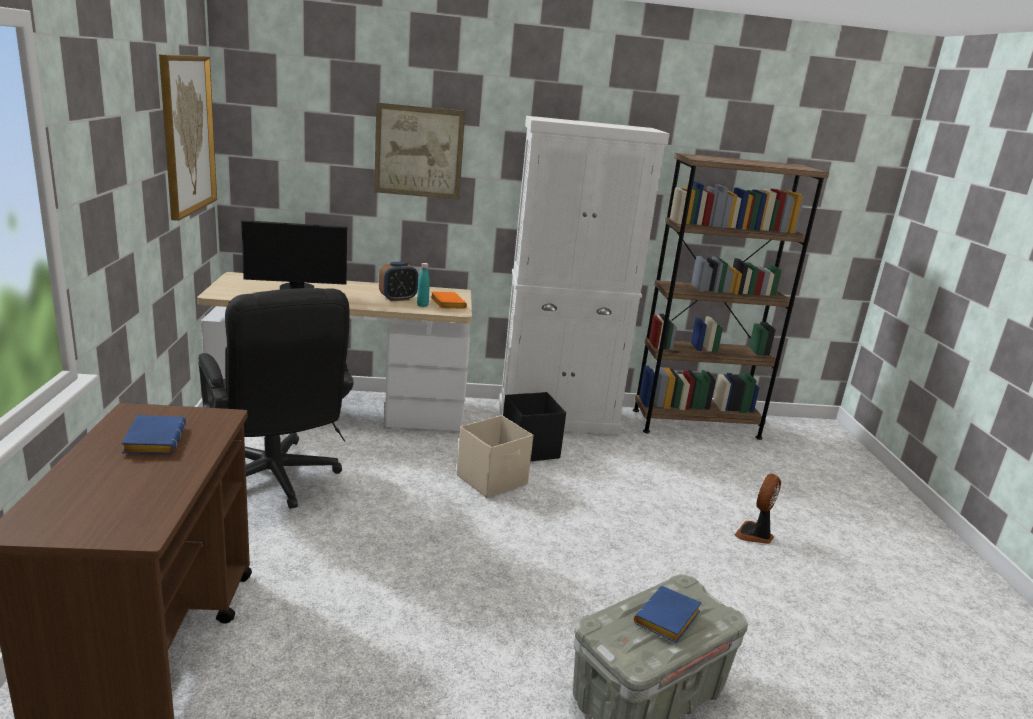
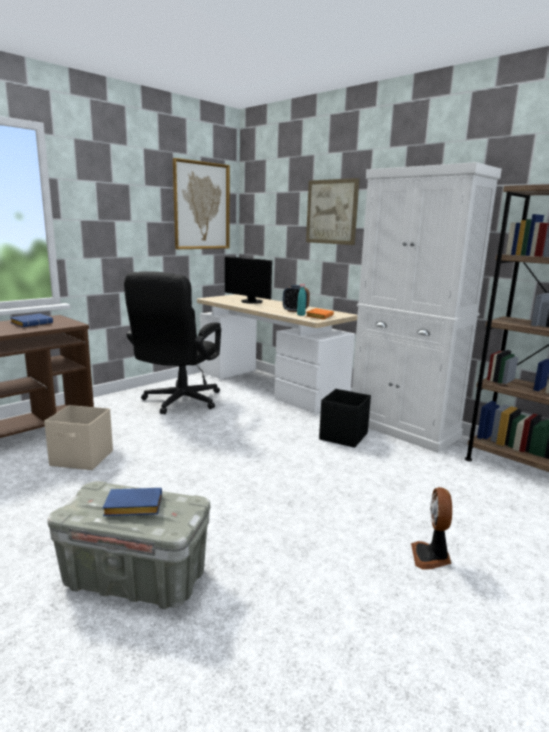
camera: 50 degrees right, 5 degrees down
beige storage box [457,415,534,498] -> beige storage box moved to [44,405,113,470]
fan [735,474,781,544] -> fan turned 75 degrees counterclockwise [411,487,452,570]

